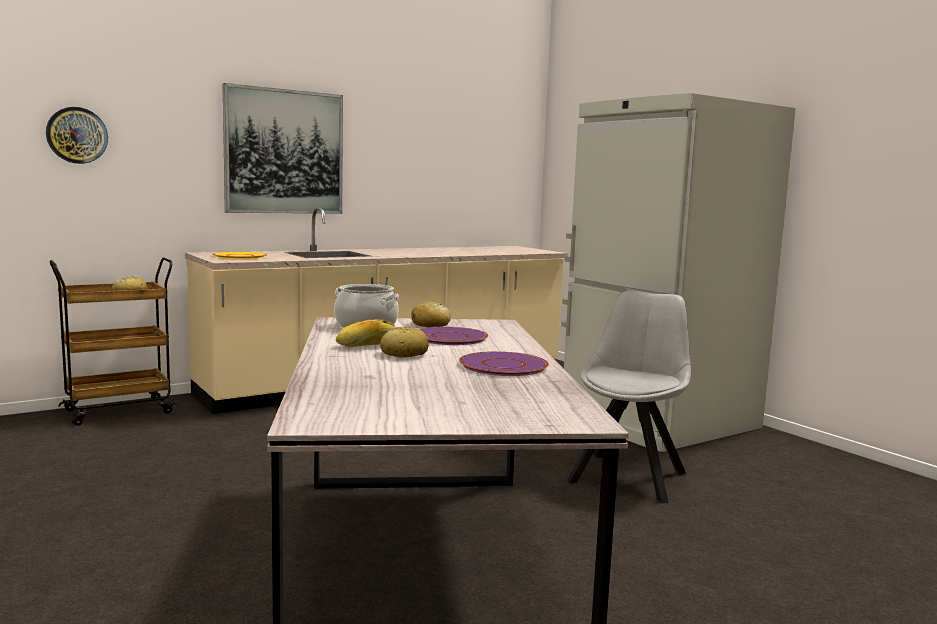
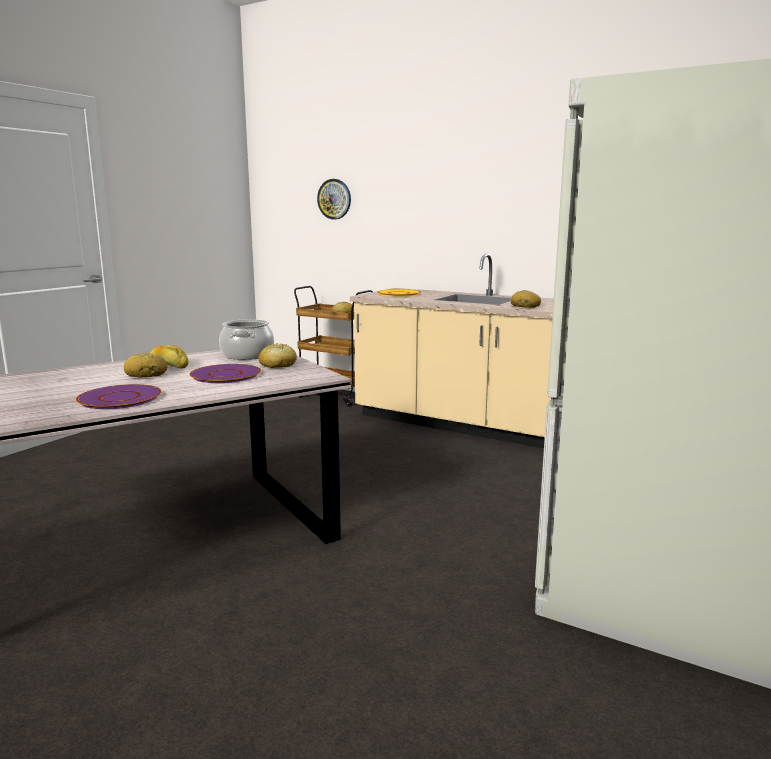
camera: 65 degrees right, 5 degrees up
picture [223,83,343,214] -> none
grey chair [567,290,692,503] -> none
none -> bread [511,290,541,308]

